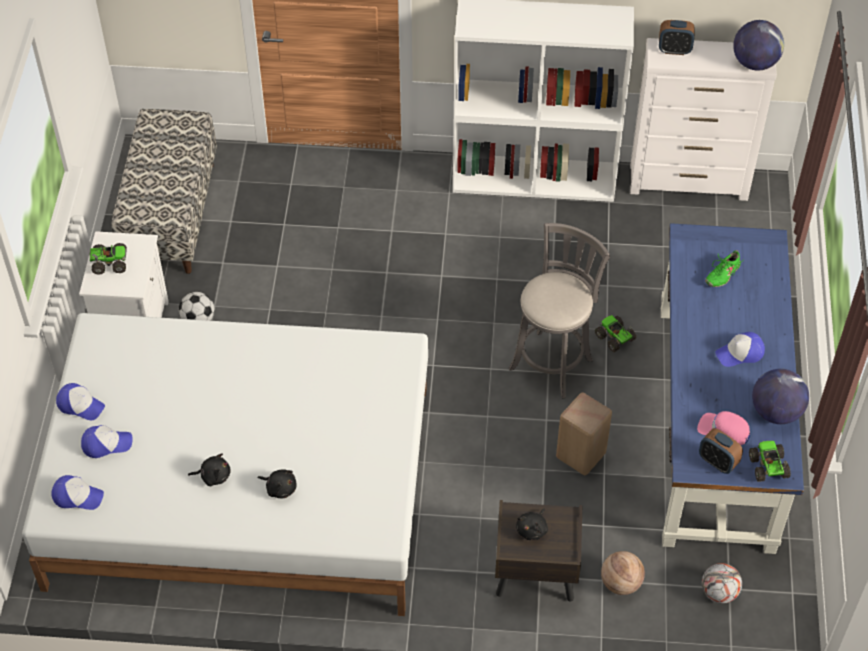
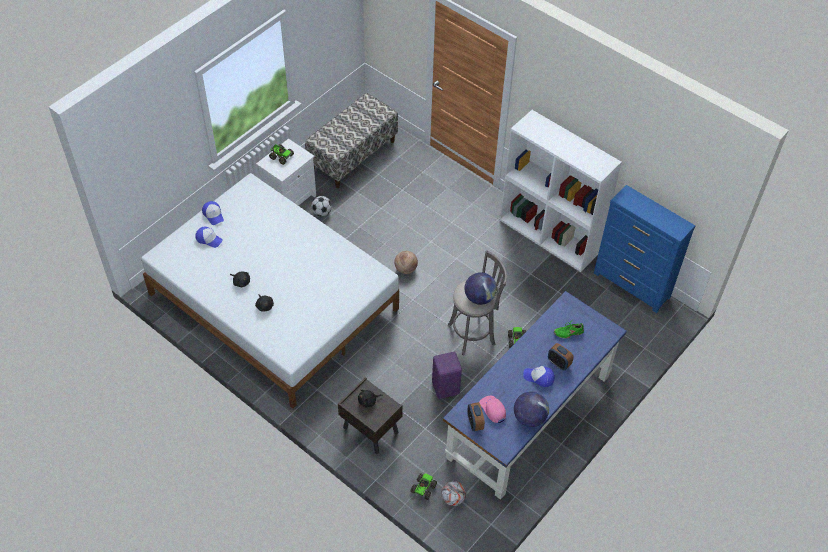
camera: 35 degrees right, 0 degrees up
cap [51,475,104,510] -> none
beige stool [556,392,612,475] -> purple stool [432,352,462,399]
basketball [601,551,645,595] -> basketball moved to [394,251,418,274]
white dresser [630,38,777,201] -> blue dresser [594,185,695,313]
alarm clock [659,20,695,55] -> alarm clock moved to [548,343,574,370]
globe [733,20,784,70] -> globe moved to [465,272,497,305]
toy truck [749,441,791,482] -> toy truck moved to [410,473,437,500]

